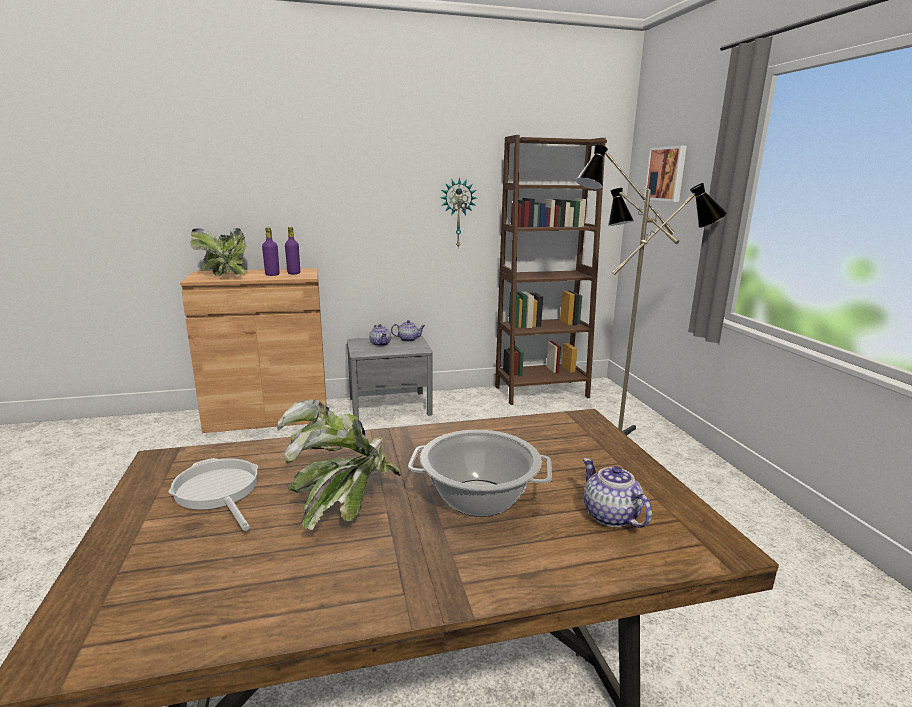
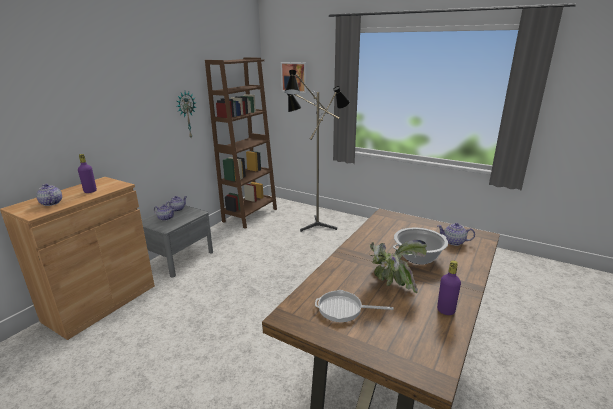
camera: 45 degrees left, 5 degrees up
potted plant [190,228,247,276] -> teapot [36,184,62,206]
purple bottle [285,227,300,274] -> purple bottle moved to [437,260,461,315]

